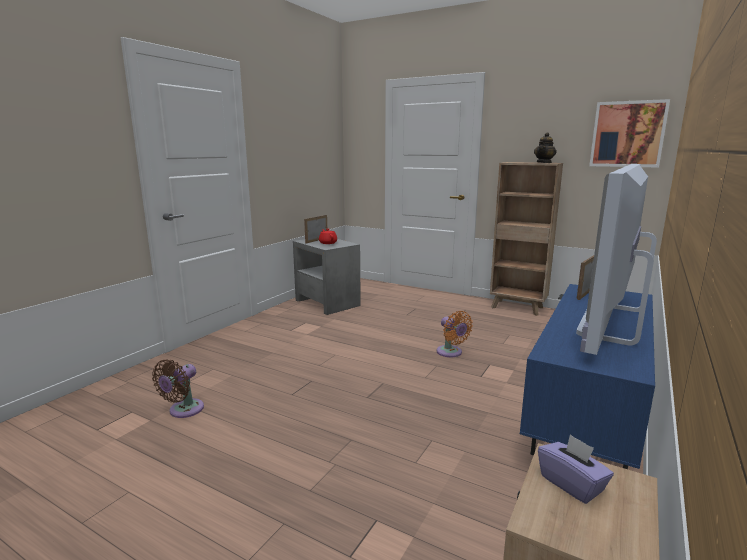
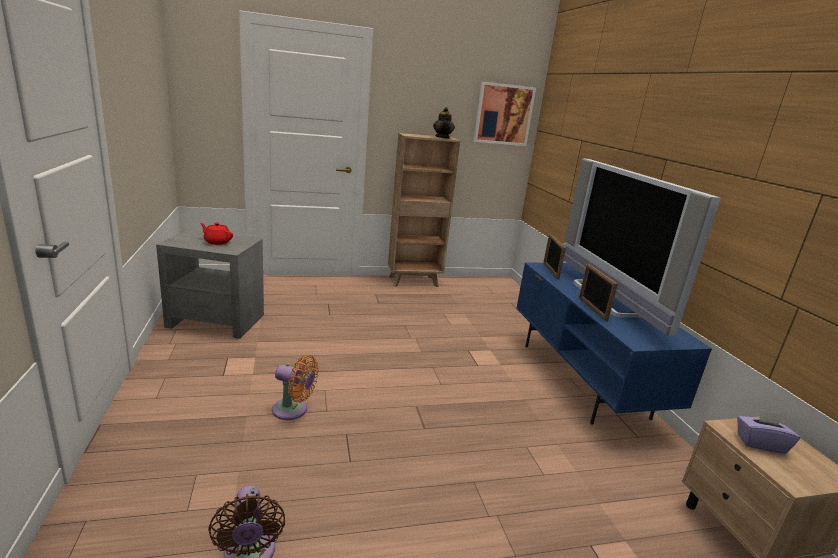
camera: 45 degrees left, 5 degrees up
picture frame [304,215,327,244] -> picture frame moved to [579,264,618,321]
orange fan [437,311,473,357] -> orange fan moved to [272,355,319,420]

